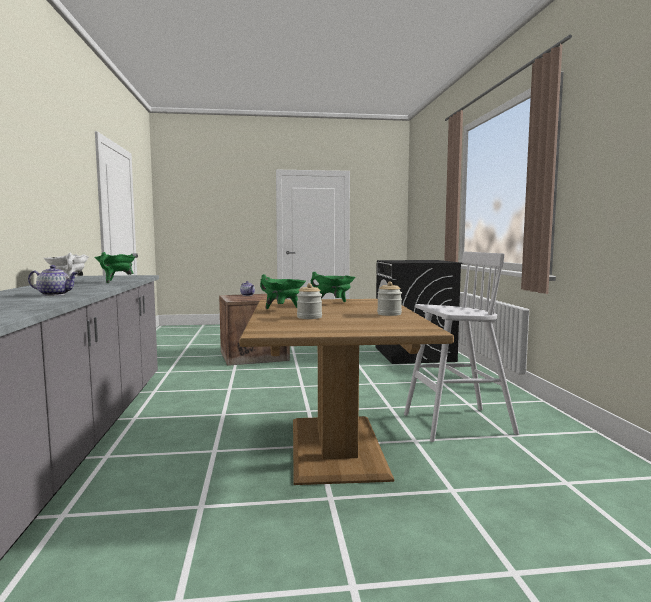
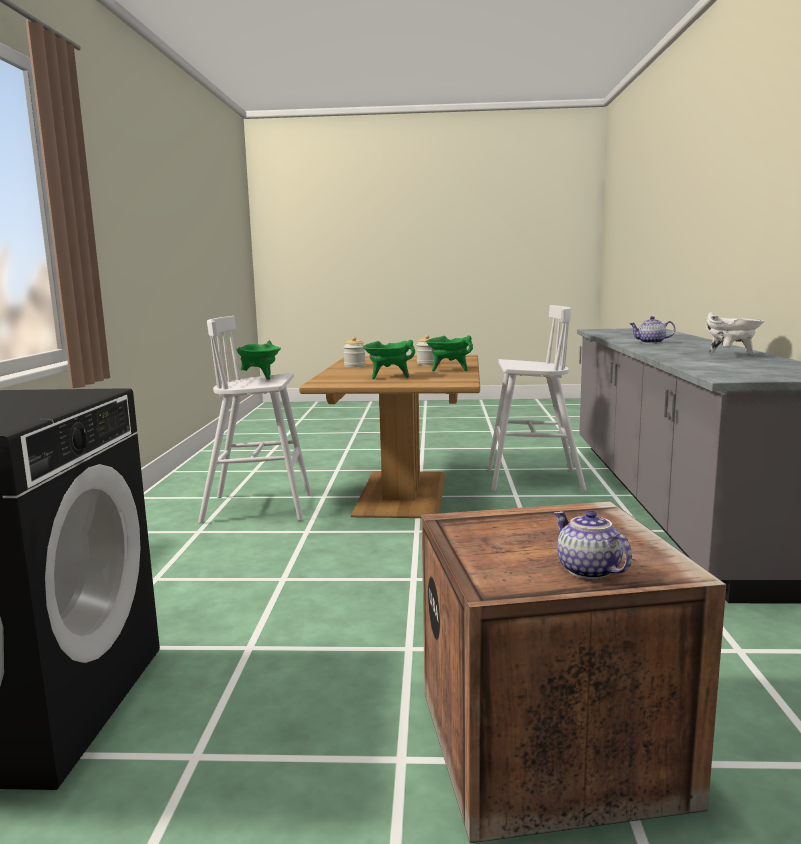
camera: 170 degrees left, 5 degrees up
green cooking pot [94,252,136,283] -> green cooking pot moved to [236,341,281,380]
none -> white stool [487,305,586,491]

